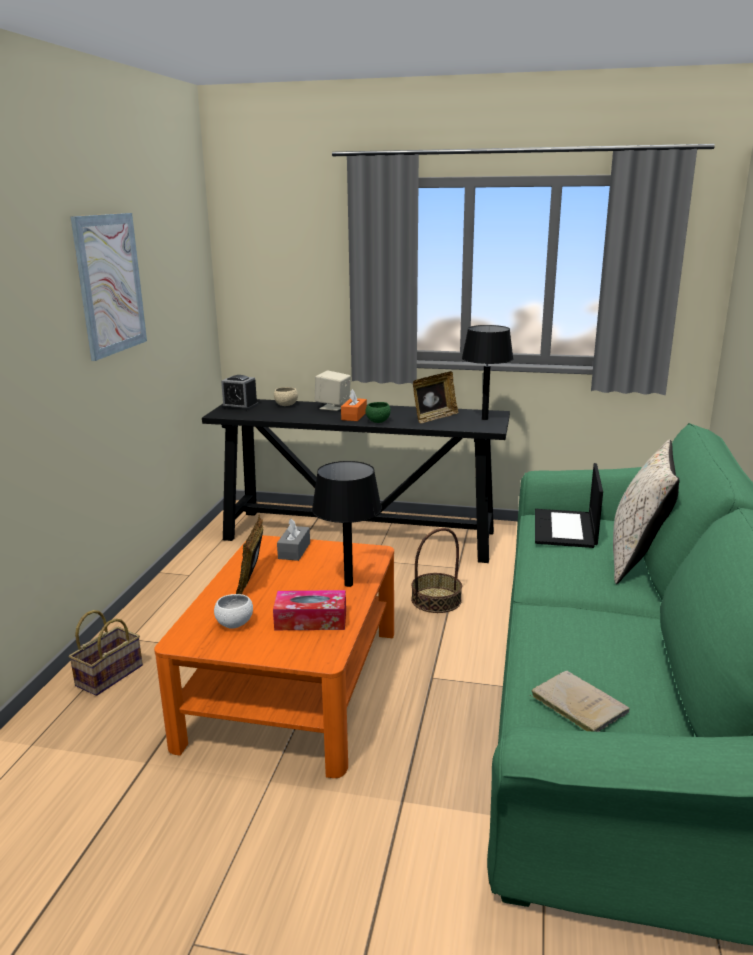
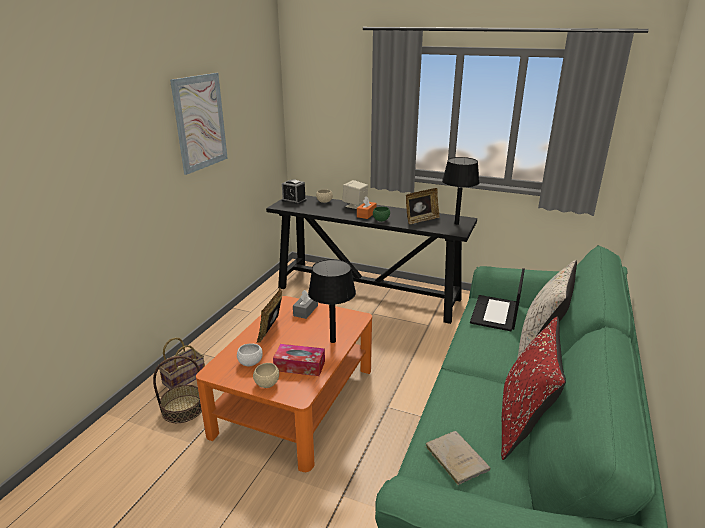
camera: 10 degrees right, 5 degrees up
basket [411,528,462,613] -> basket moved to [153,356,202,423]
none -> beige bowl [253,363,279,388]
none -> red pillow [501,317,566,460]

